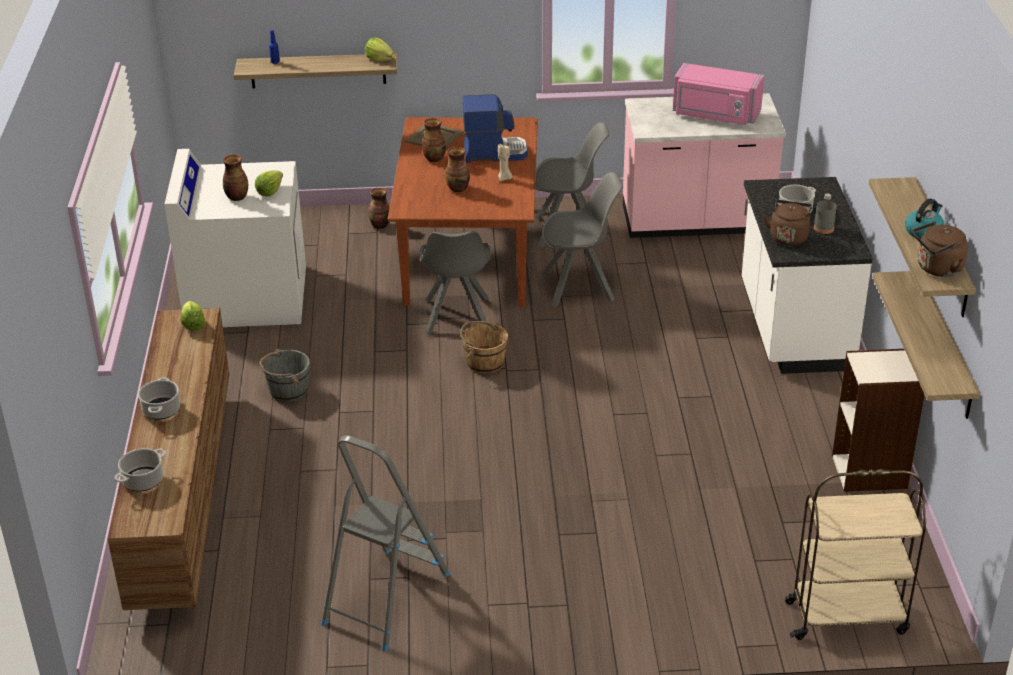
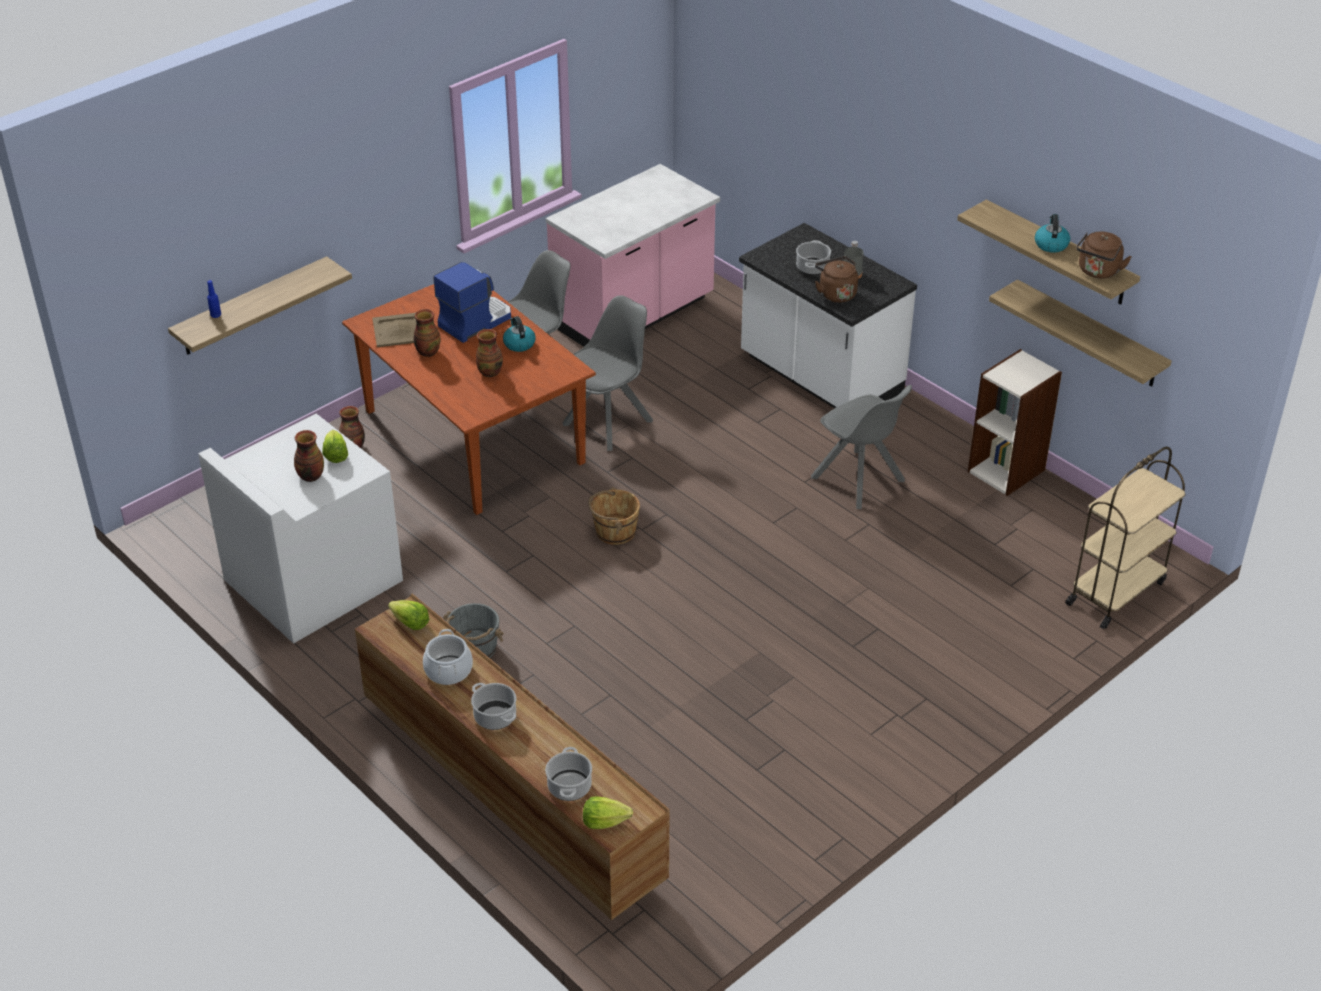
camera: 40 degrees left, 5 degrees up
grey step ladder [321,435,450,652] -> none
lettuce [365,37,395,61] -> lettuce moved to [583,796,633,829]
grey chair [420,231,491,335] -> grey chair moved to [811,385,912,509]
beige candle [498,144,513,182] -> kettle [503,316,536,352]
pink microwave [673,63,764,125] -> none
none -> cooking pot [423,629,473,685]

